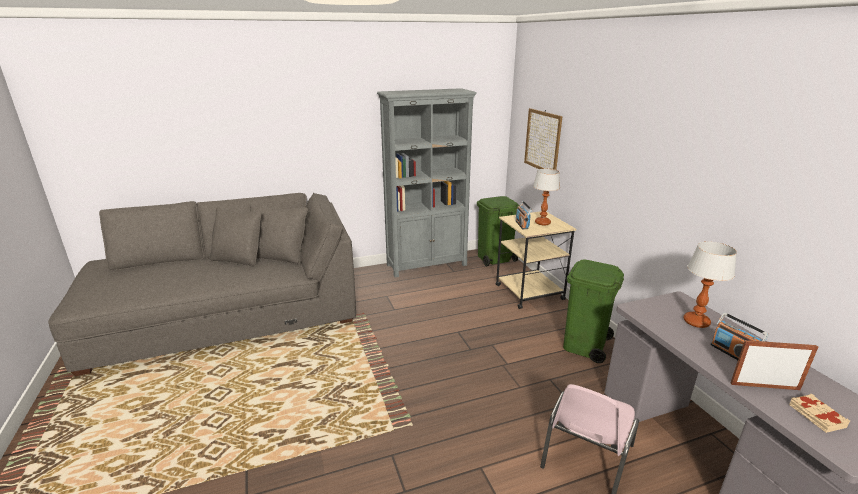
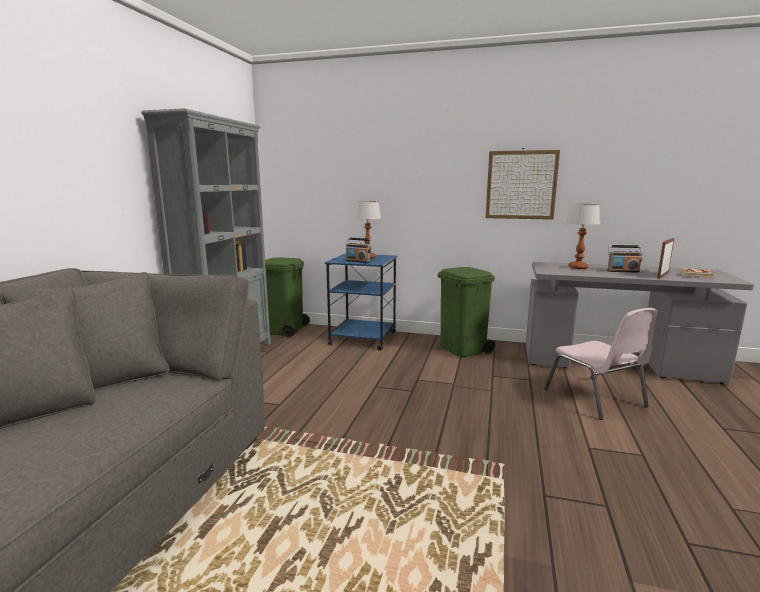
camera: 55 degrees left, 10 degrees down
beige cart [495,211,576,309] -> blue cart [325,253,397,351]
picture [524,108,562,170] -> picture moved to [486,148,560,220]

